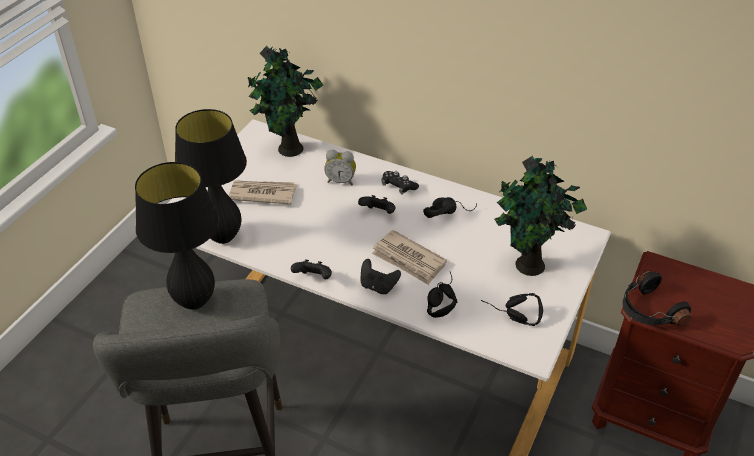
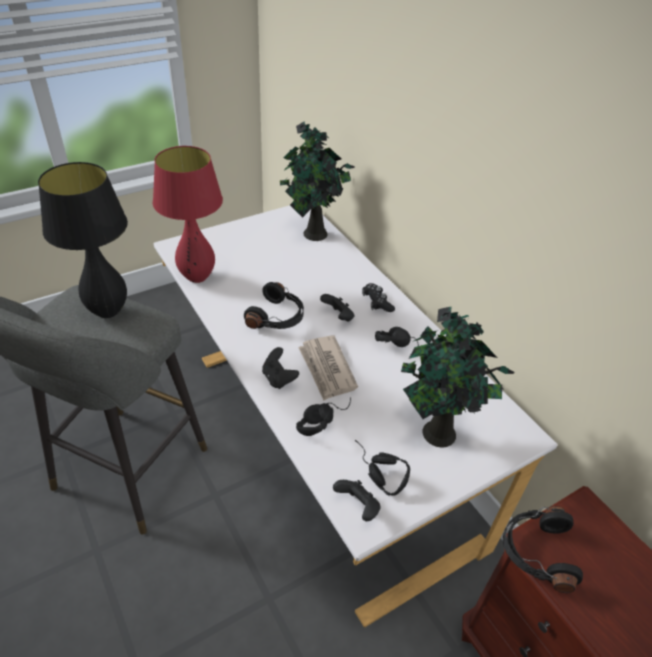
camera: 30 degrees right, 0 degrees up
black table lamp [175,109,247,244] -> red table lamp [153,146,223,283]
newspaper [229,180,297,205] -> none
black game controller [291,259,332,279] -> black game controller moved to [333,480,381,521]
alarm clock [324,150,356,185] -> none
none -> black headphones [244,282,304,329]

